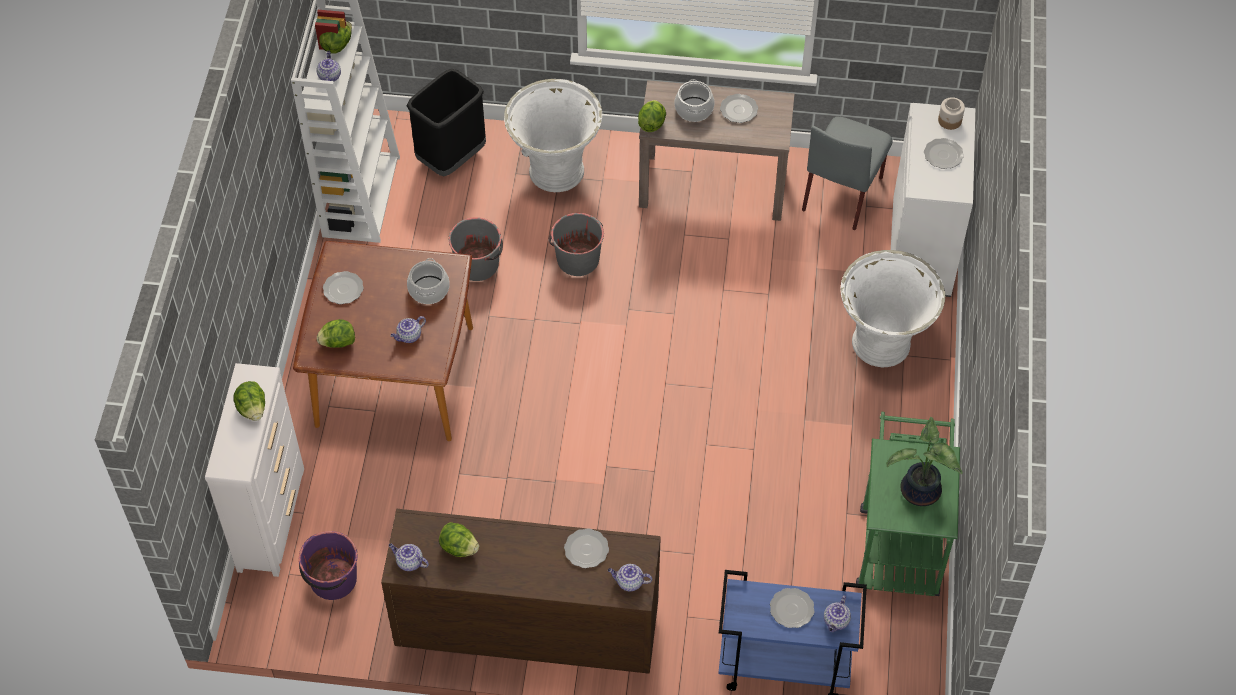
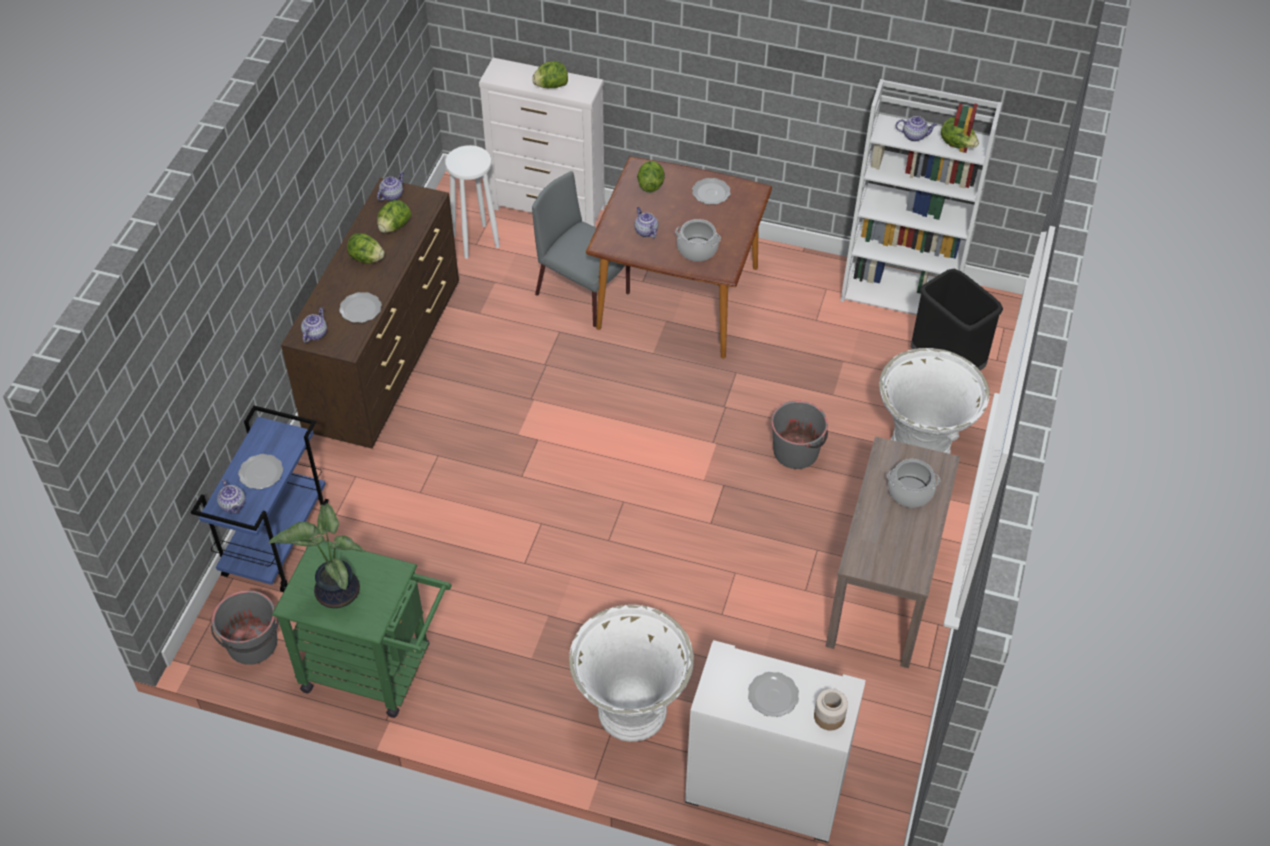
camera: 100 degrees right, 5 degrees down
purple bucket [299,531,358,600] -> white stool [445,145,500,259]
grey bucket [449,217,503,281] -> grey bucket moved to [211,590,279,665]
lettuce [638,100,666,132] -> lettuce moved to [347,233,385,264]
plate [720,94,758,123] -> none
grey chair [802,117,893,230] -> grey chair moved to [532,171,630,327]
teapot [824,595,851,632] -> teapot turned 150 degrees counterclockwise [217,479,245,514]

